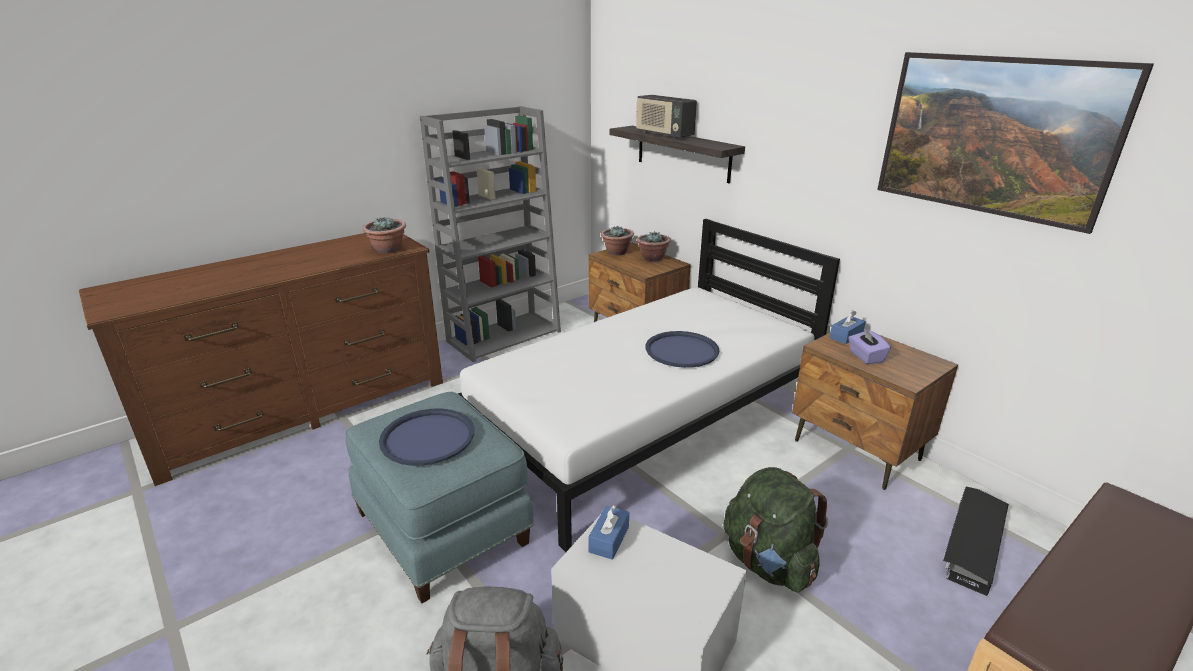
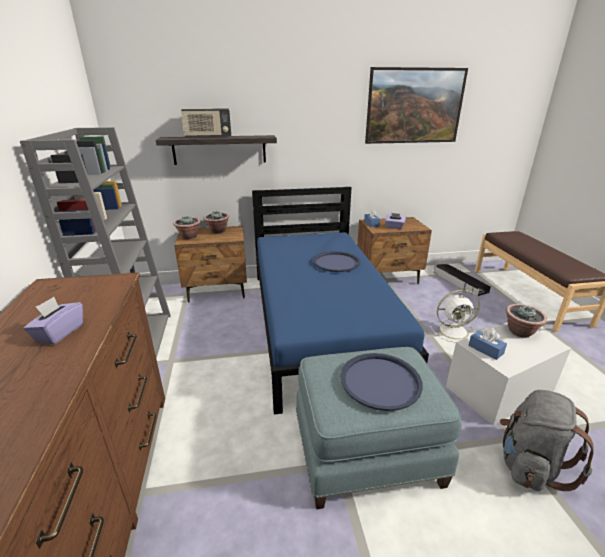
camera: 60 degrees left, 0 degrees up
potted plant [363,216,406,254] -> potted plant moved to [506,304,547,338]
white bed [458,219,840,552] -> blue bed [252,187,429,415]
green backpack [723,467,828,592] -> white fan [430,290,480,343]
none -> purple tissue box [23,297,83,345]

